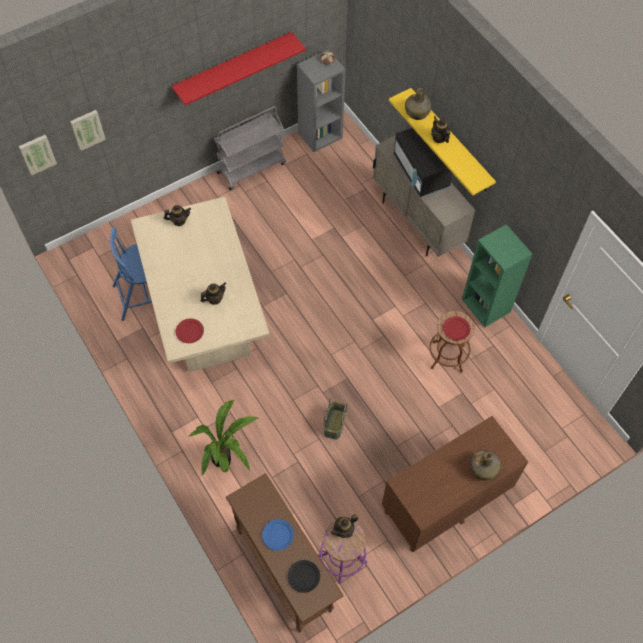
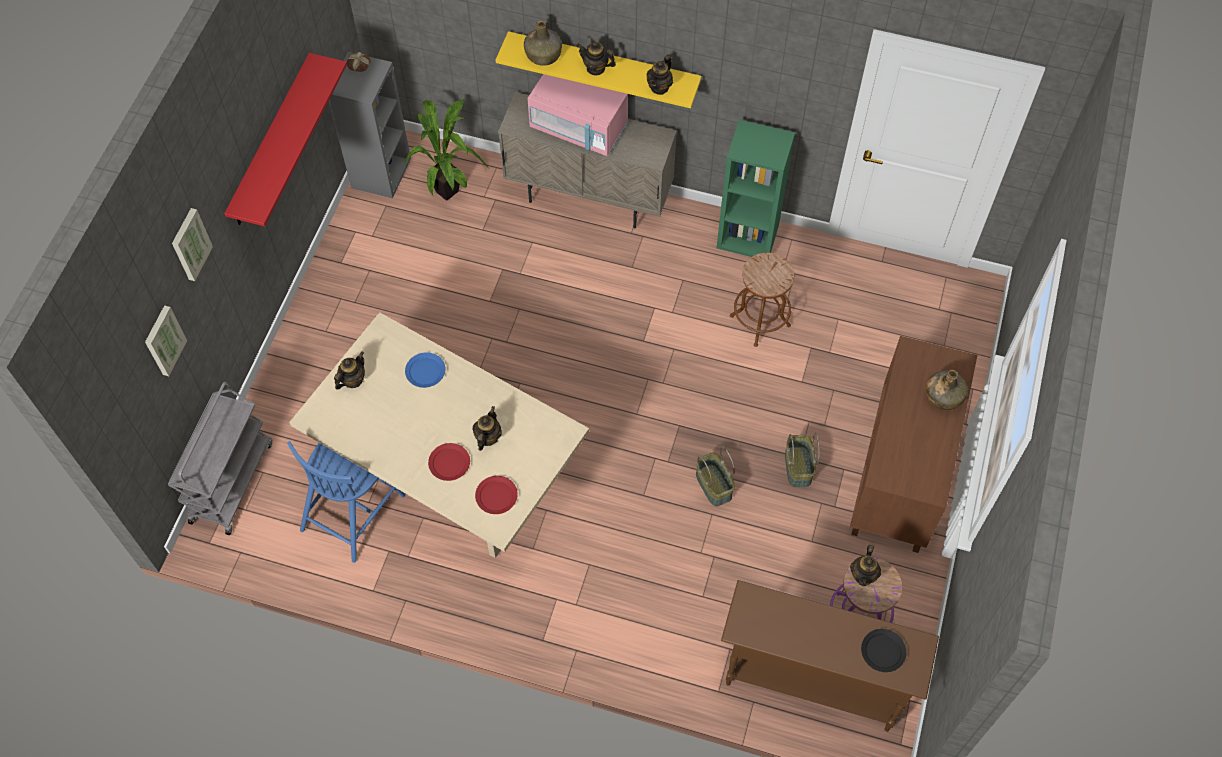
camera: 40 degrees left, 0 degrees up
picture [19,135,57,175] -> picture moved to [172,208,213,281]
potted plant [189,400,259,476] -> potted plant moved to [403,99,489,201]
grey cart [214,106,286,190] -> grey cart moved to [168,381,272,535]
blue plate [262,519,294,551] -> blue plate moved to [405,352,445,388]
black microwave [394,128,453,197] -> pink microwave [527,74,628,156]
red plate [443,316,470,340] -> red plate moved to [428,443,470,481]
none -> teapot [646,55,673,95]
none -> basket [785,433,820,487]

